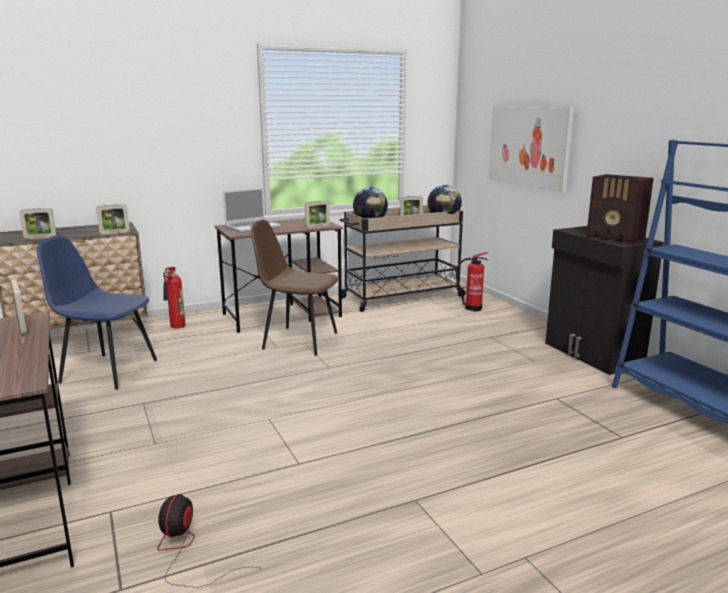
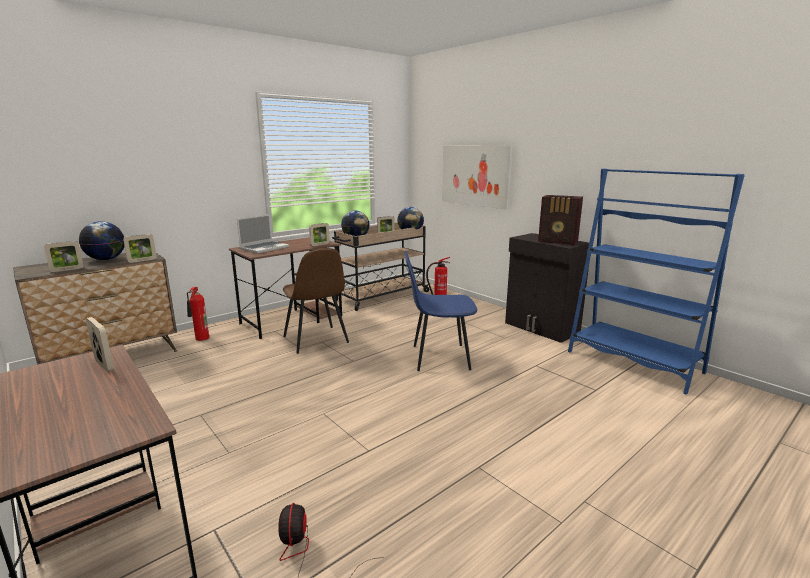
camera: 15 degrees left, 0 degrees up
blue chair [37,235,157,389] -> blue chair moved to [404,251,477,371]
brown chair [251,219,338,355] -> brown chair turned 120 degrees counterclockwise [283,248,349,354]
none -> globe [79,221,125,260]

